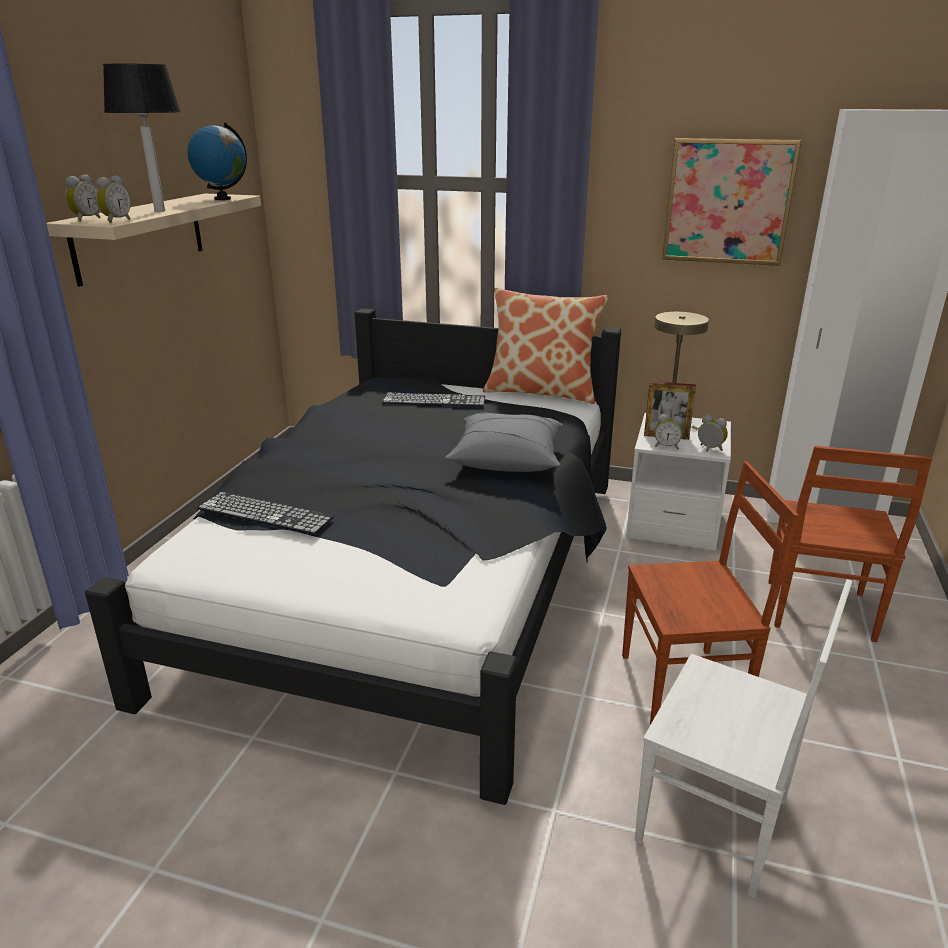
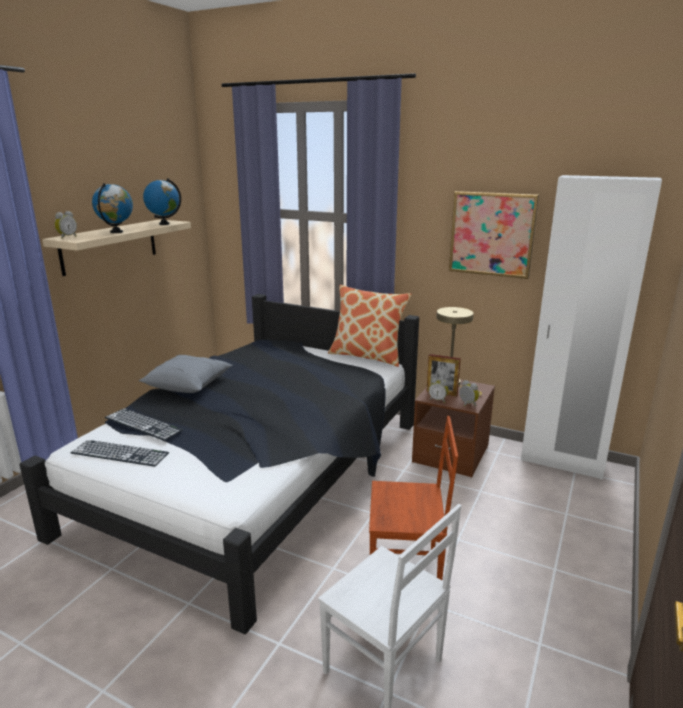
camera: 10 degrees right, 5 degrees down
alarm clock [96,175,131,223] -> none
table lamp [103,64,181,212] -> globe [92,183,133,233]
keyboard [382,393,485,407] -> keyboard moved to [71,440,169,467]
grey pillow [445,413,563,472] -> grey pillow moved to [139,355,232,393]
white nightstand [626,413,731,551] -> brown nightstand [412,379,495,477]
brown chair [768,446,932,642] -> none

